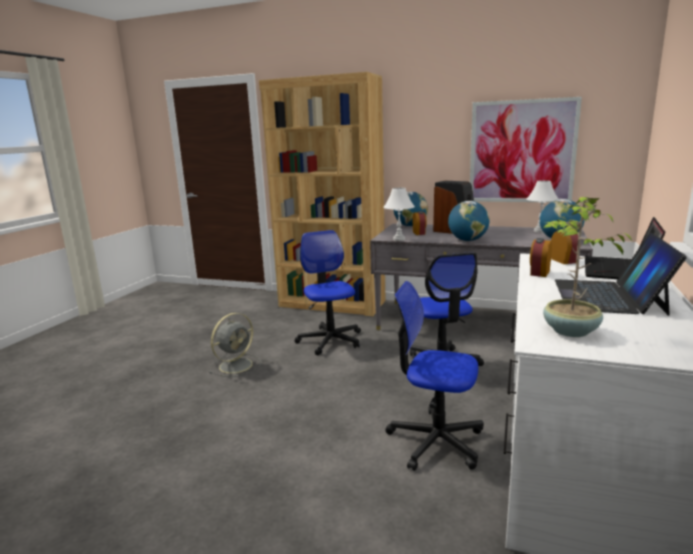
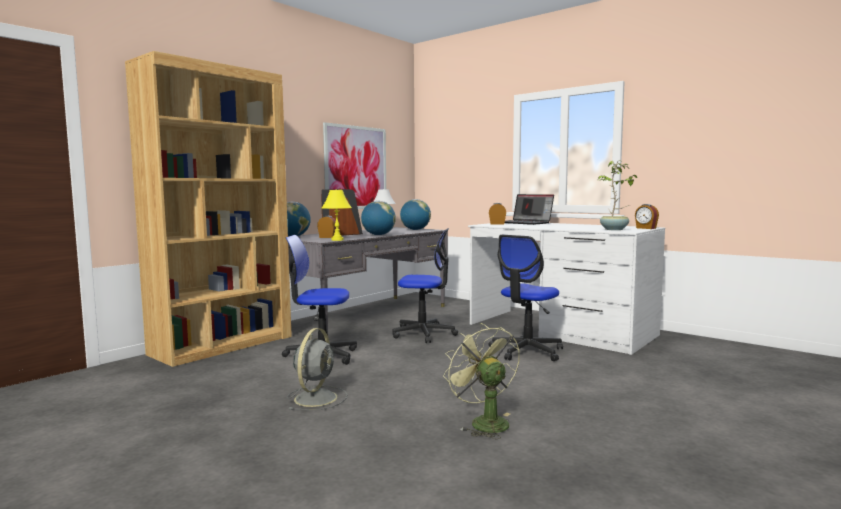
camera: 70 degrees left, 10 degrees down
grey fan [209,313,261,377] -> grey fan turned 45 degrees clockwise [287,328,348,410]
white table lamp [383,188,415,241] -> yellow table lamp [322,189,352,241]
alarm clock [530,238,552,277] -> alarm clock moved to [635,204,659,229]
laptop [555,233,687,316] -> none
none -> green fan [443,323,520,439]

